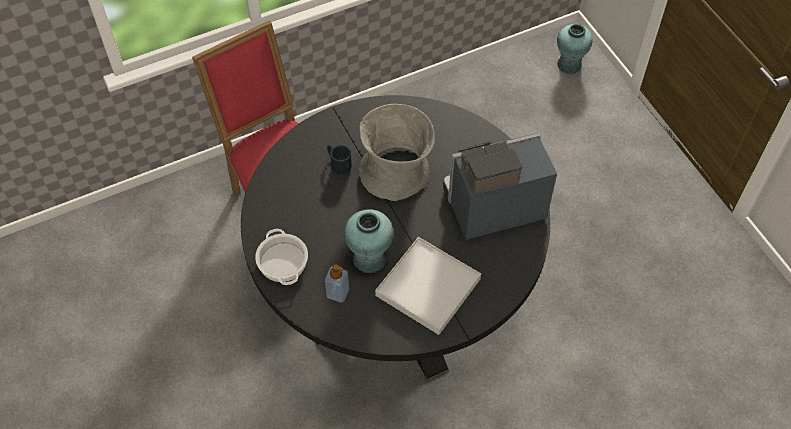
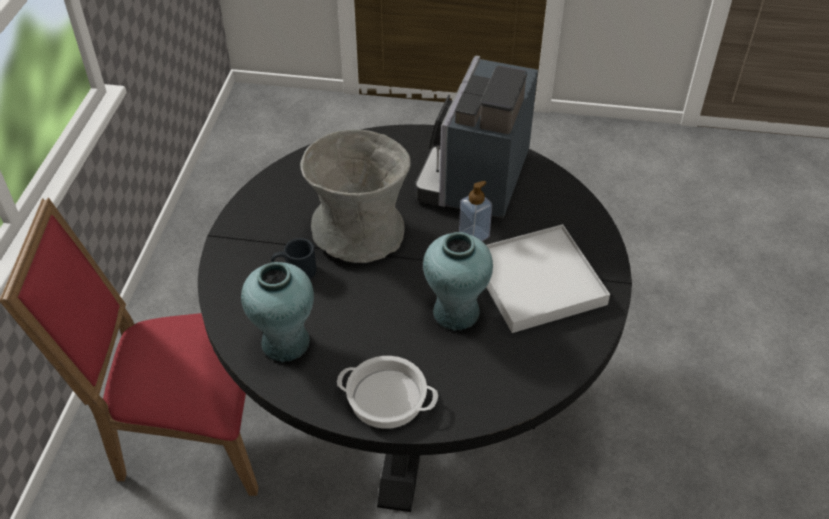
camera: 55 degrees left, 10 degrees down
soap dispenser [325,264,349,303] -> soap dispenser moved to [459,181,492,241]
turquoise vase [557,24,593,74] -> turquoise vase moved to [241,262,314,363]

